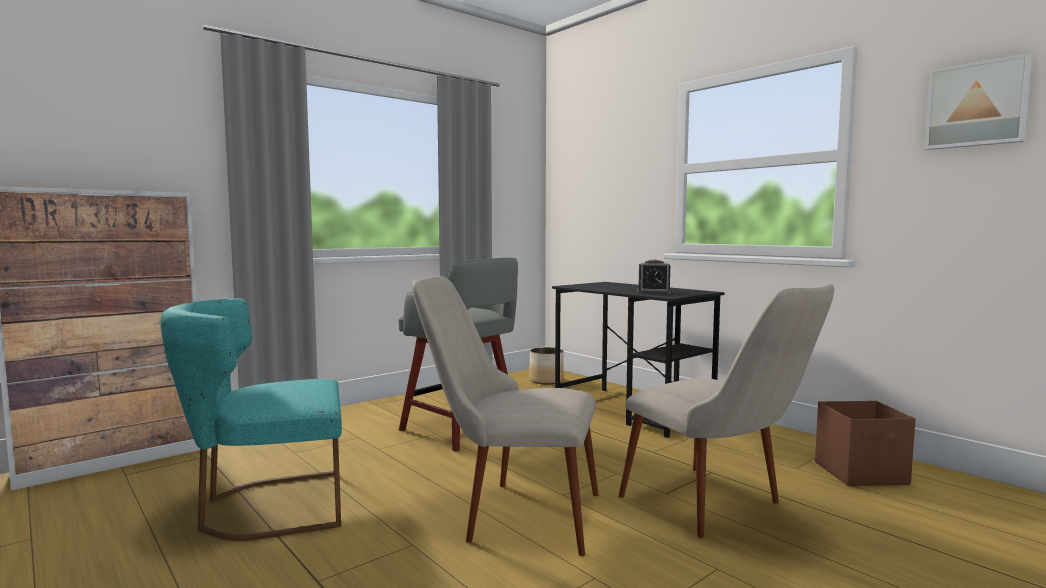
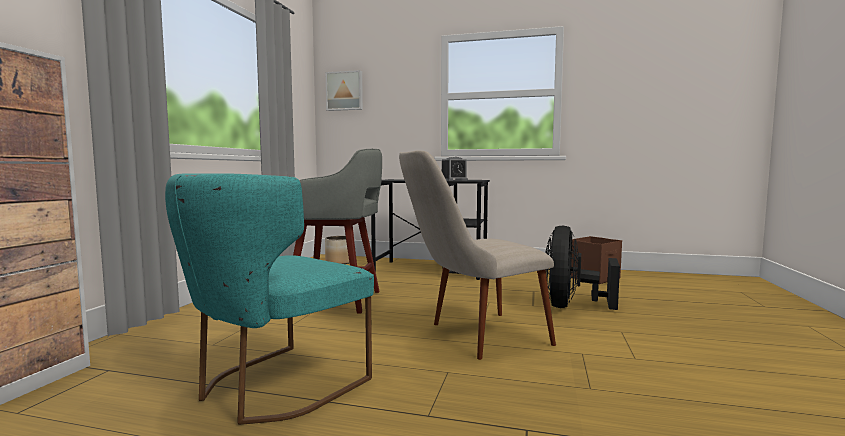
camera: 35 degrees left, 0 degrees up
beige chair [619,284,834,538] -> black fan [545,226,620,310]
picture [924,53,1032,150] -> picture moved to [326,70,363,111]

